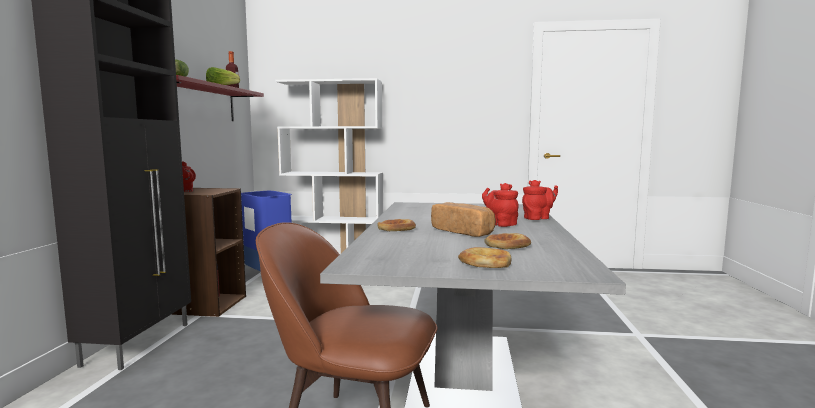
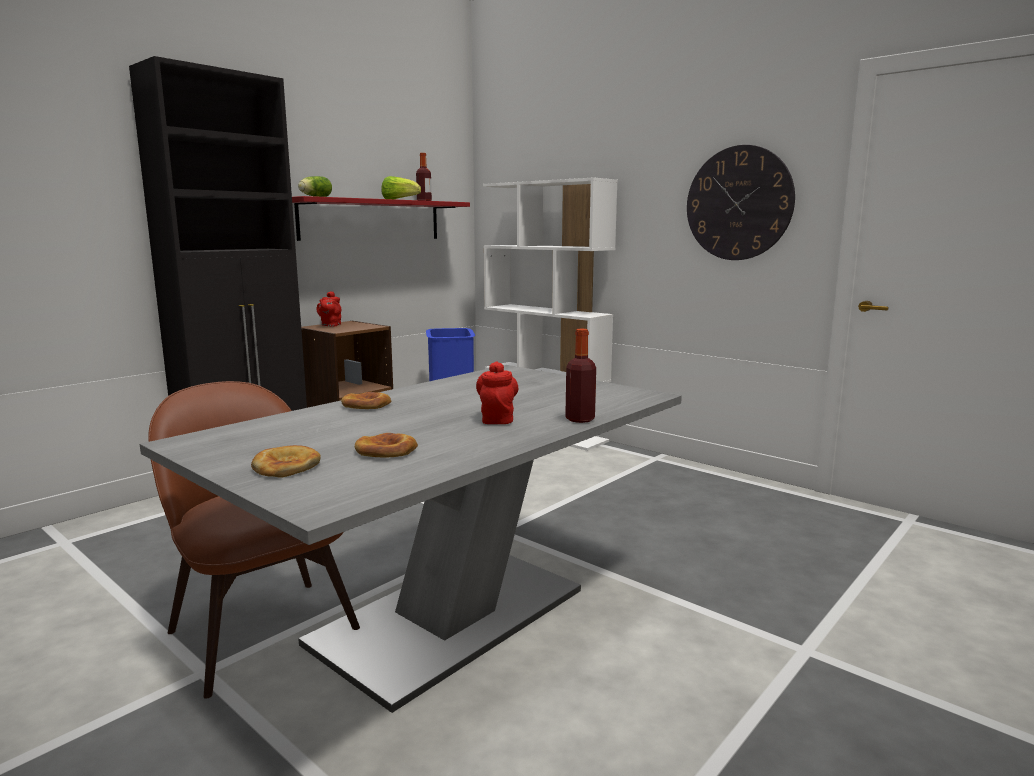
camera: 35 degrees right, 5 degrees up
bread [431,202,496,237] -> none
red teapot [522,180,558,220] -> bottle [565,329,596,423]
none -> wall clock [687,145,795,260]

